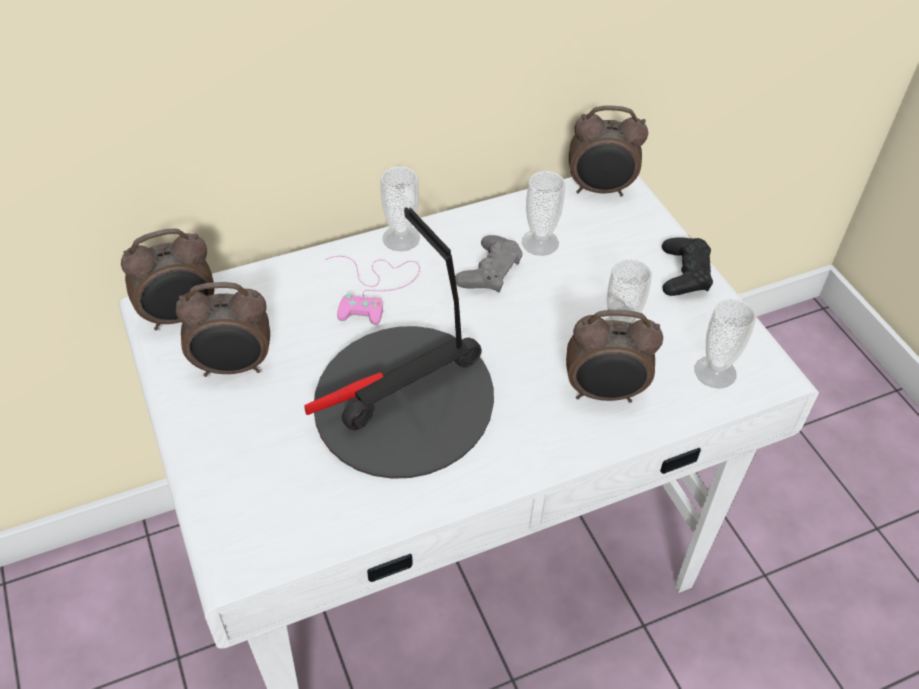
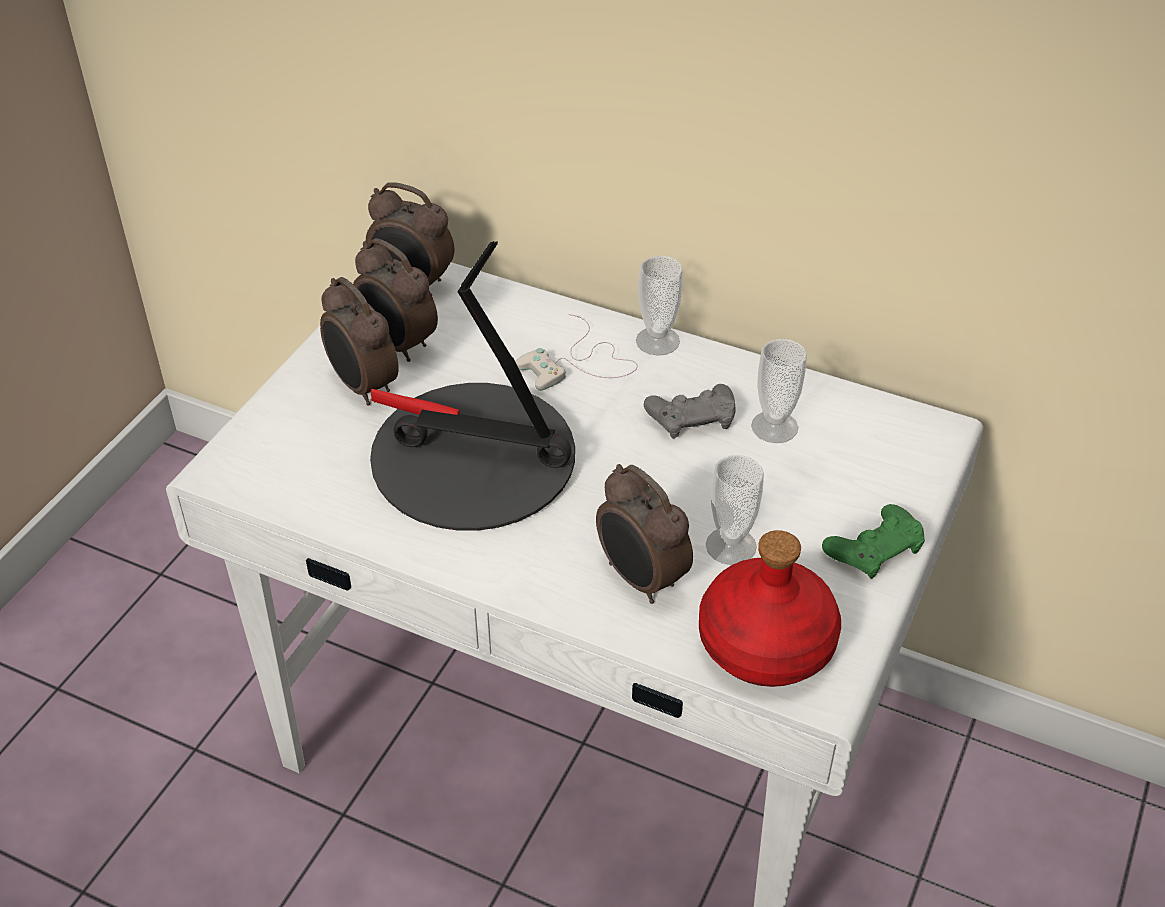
camera: 50 degrees right, 5 degrees down
pink game controller [325,256,420,325] -> white game controller [515,314,638,391]
alarm clock [569,105,648,197] -> alarm clock moved to [320,277,399,406]
black game controller [662,237,713,296] -> green game controller [822,504,925,579]
cup [694,299,756,389] -> red bottle [699,530,841,687]

